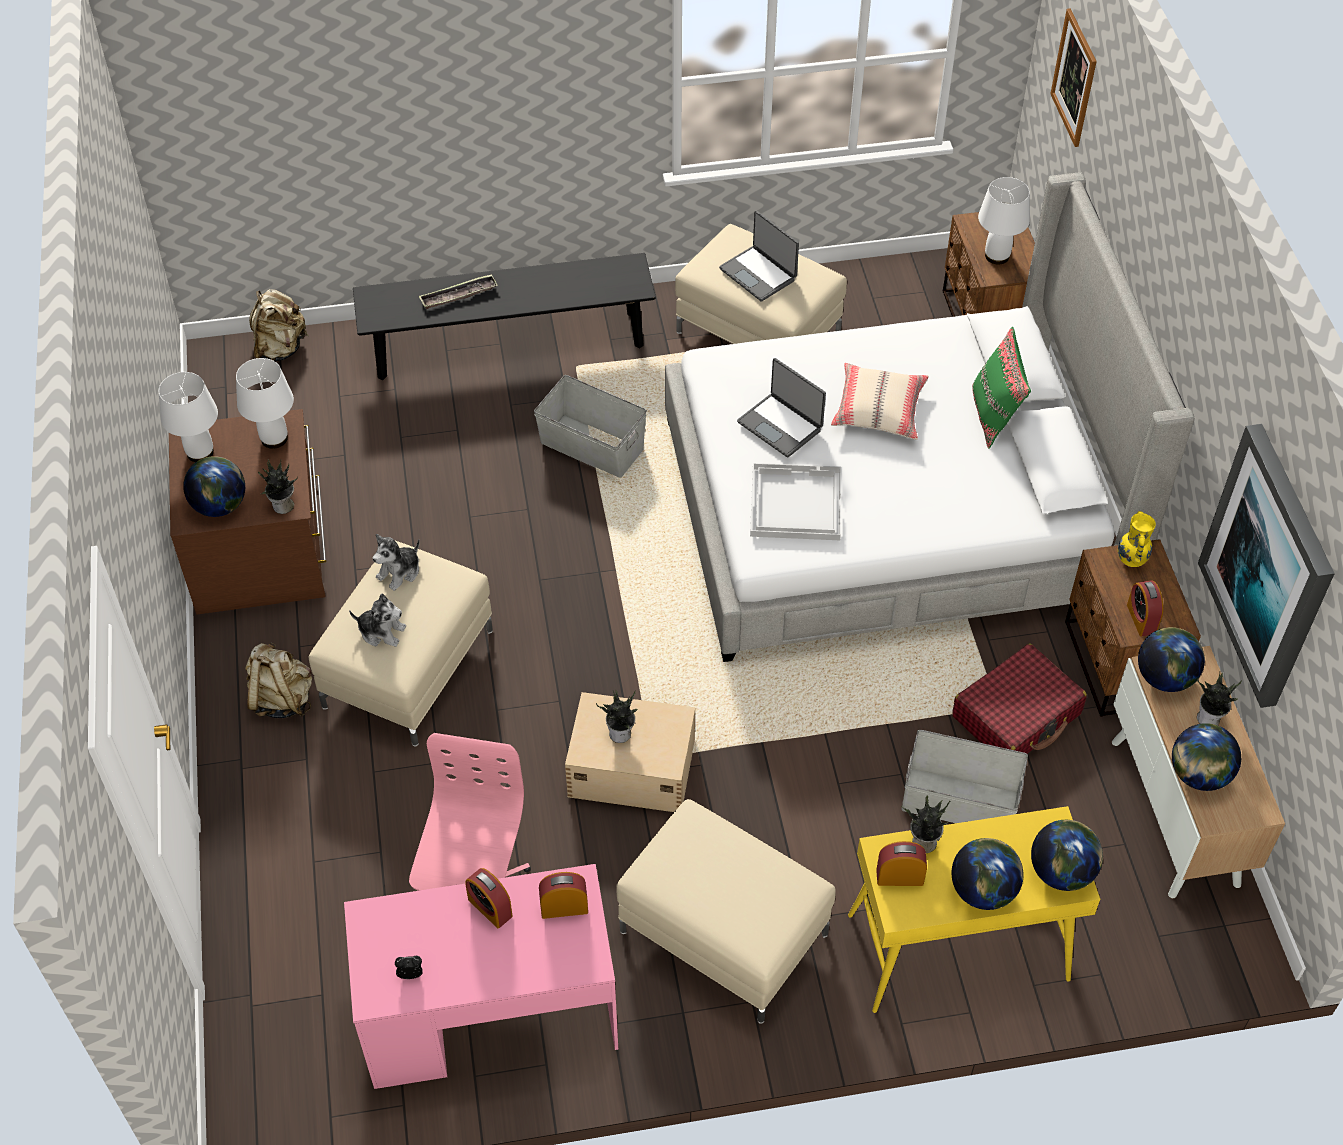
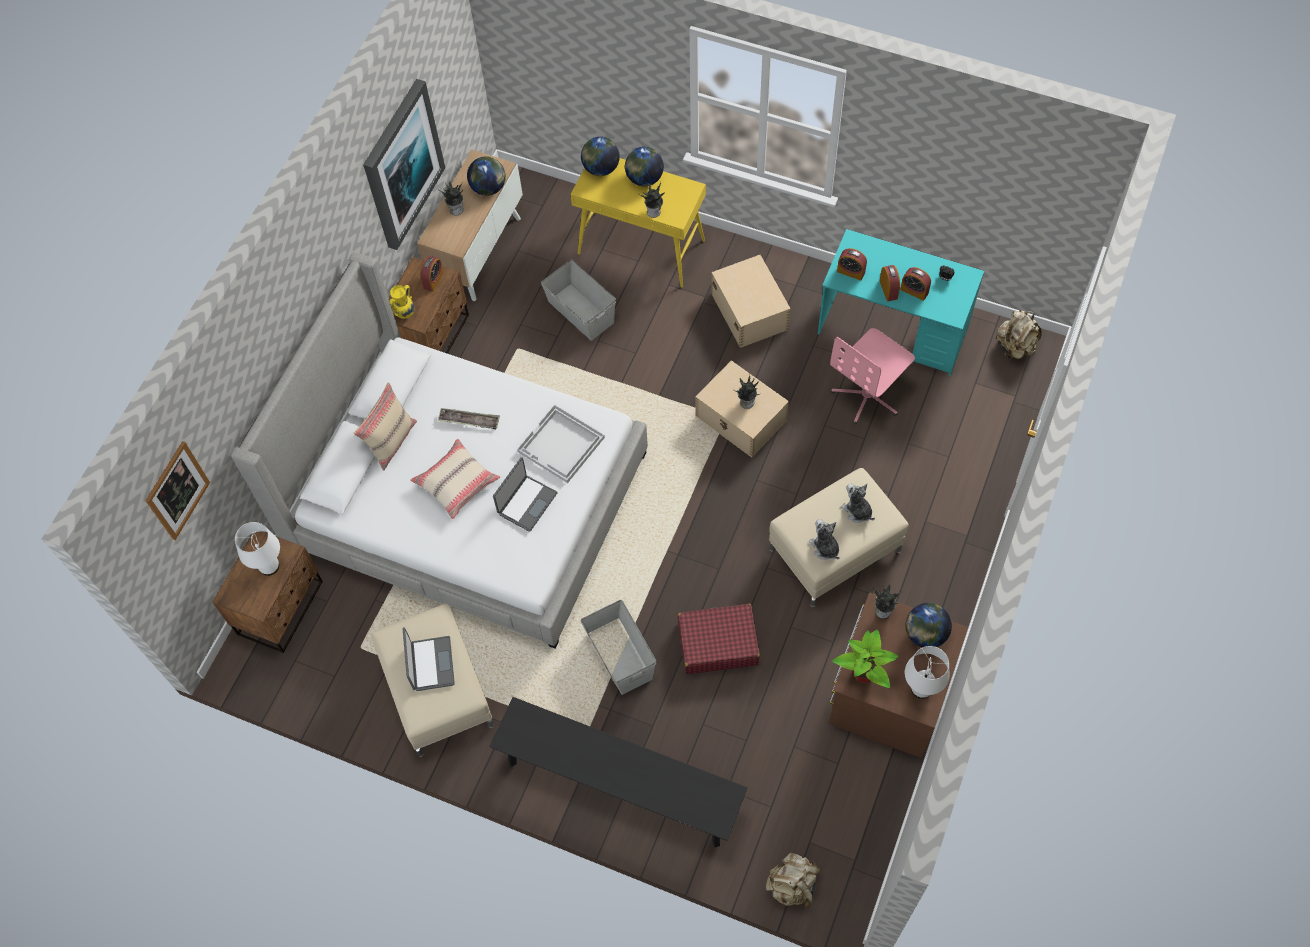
camera: 145 degrees left, 10 degrees up
white table lamp [236,358,294,449] -> potted plant [832,630,898,688]
beige backpack [245,642,312,718] -> beige backpack moved to [996,310,1042,359]
pink desk [344,864,618,1089] -> turquoise desk [818,229,984,376]
plush toy [373,534,420,591] -> plush toy turned 105 degrees counterclockwise [809,519,839,560]
tray [419,274,498,309] -> tray moved to [438,408,500,430]
beige ottoman [617,799,836,1024] -> beige storage box [711,255,791,348]
laptop [737,358,826,457] -> laptop turned 45 degrees clockwise [493,457,558,532]
alarm clock [876,841,927,886] -> alarm clock moved to [900,267,931,301]
red suitcase [952,643,1087,754] -> red suitcase moved to [678,604,760,674]
green pillow [972,327,1031,449] -> beige pillow [354,382,417,470]
globe [1138,627,1205,692] -> none

